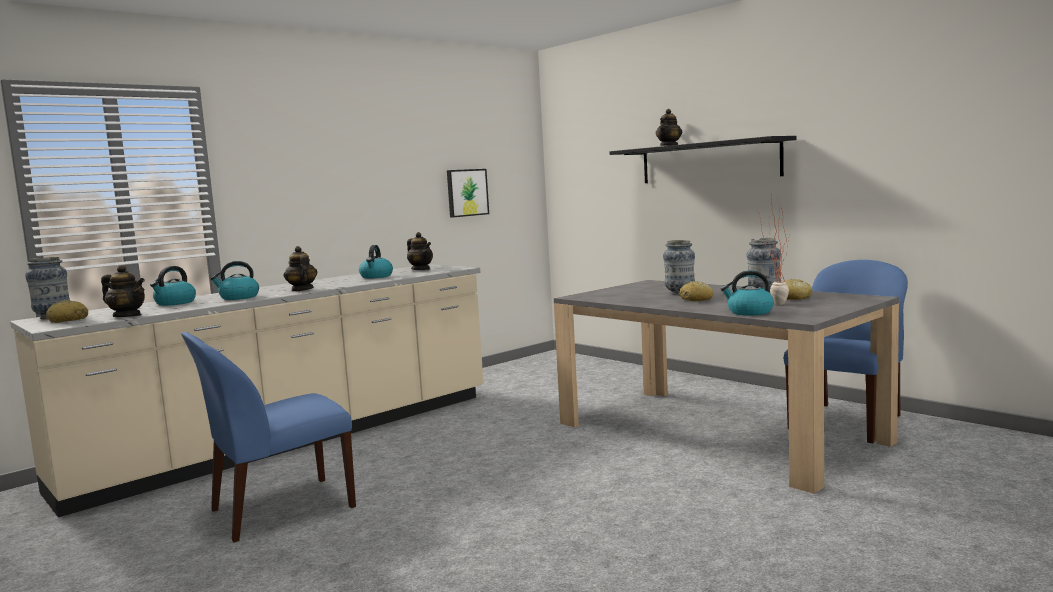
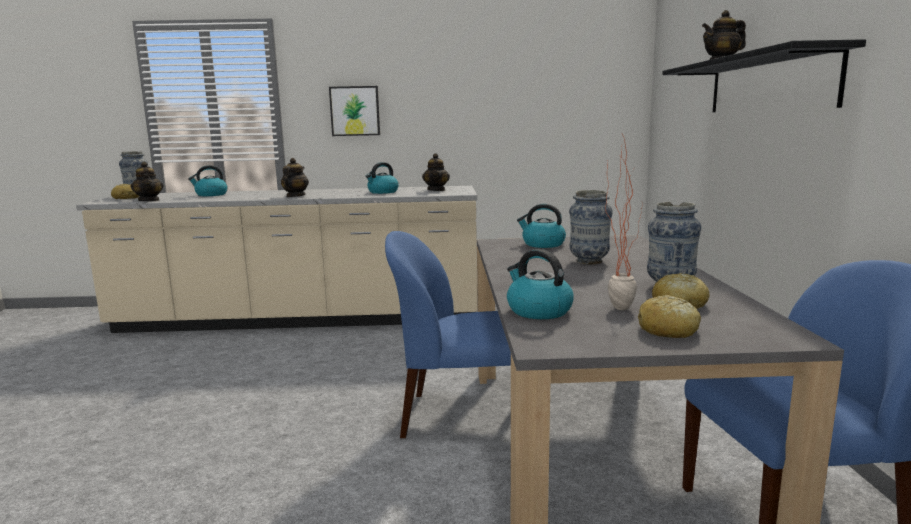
camera: 40 degrees right, 5 degrees up
blue chair [181,332,356,542] -> blue chair moved to [385,231,511,438]
kettle [210,261,259,300] -> kettle moved to [517,204,566,248]
picture [447,169,489,218] -> picture moved to [329,86,380,136]
bread [679,281,713,301] -> bread moved to [638,295,701,338]

